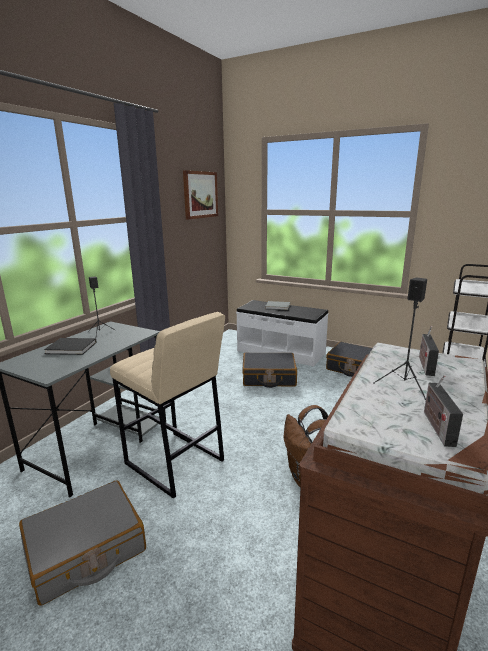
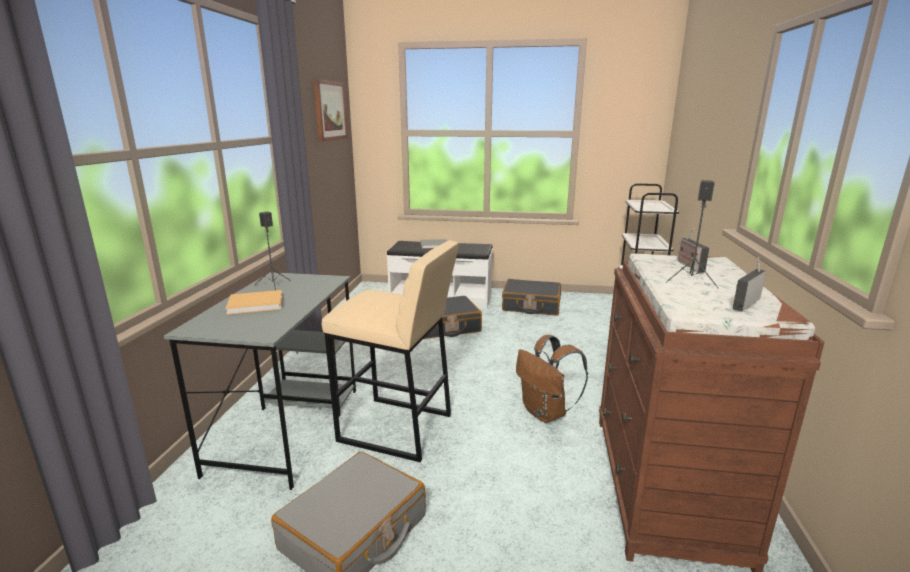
camera: 20 degrees left, 0 degrees up
black book [44,338,97,355] -> beige book [225,290,282,315]
radio [424,375,463,447] -> radio turned 60 degrees clockwise [732,257,766,312]

